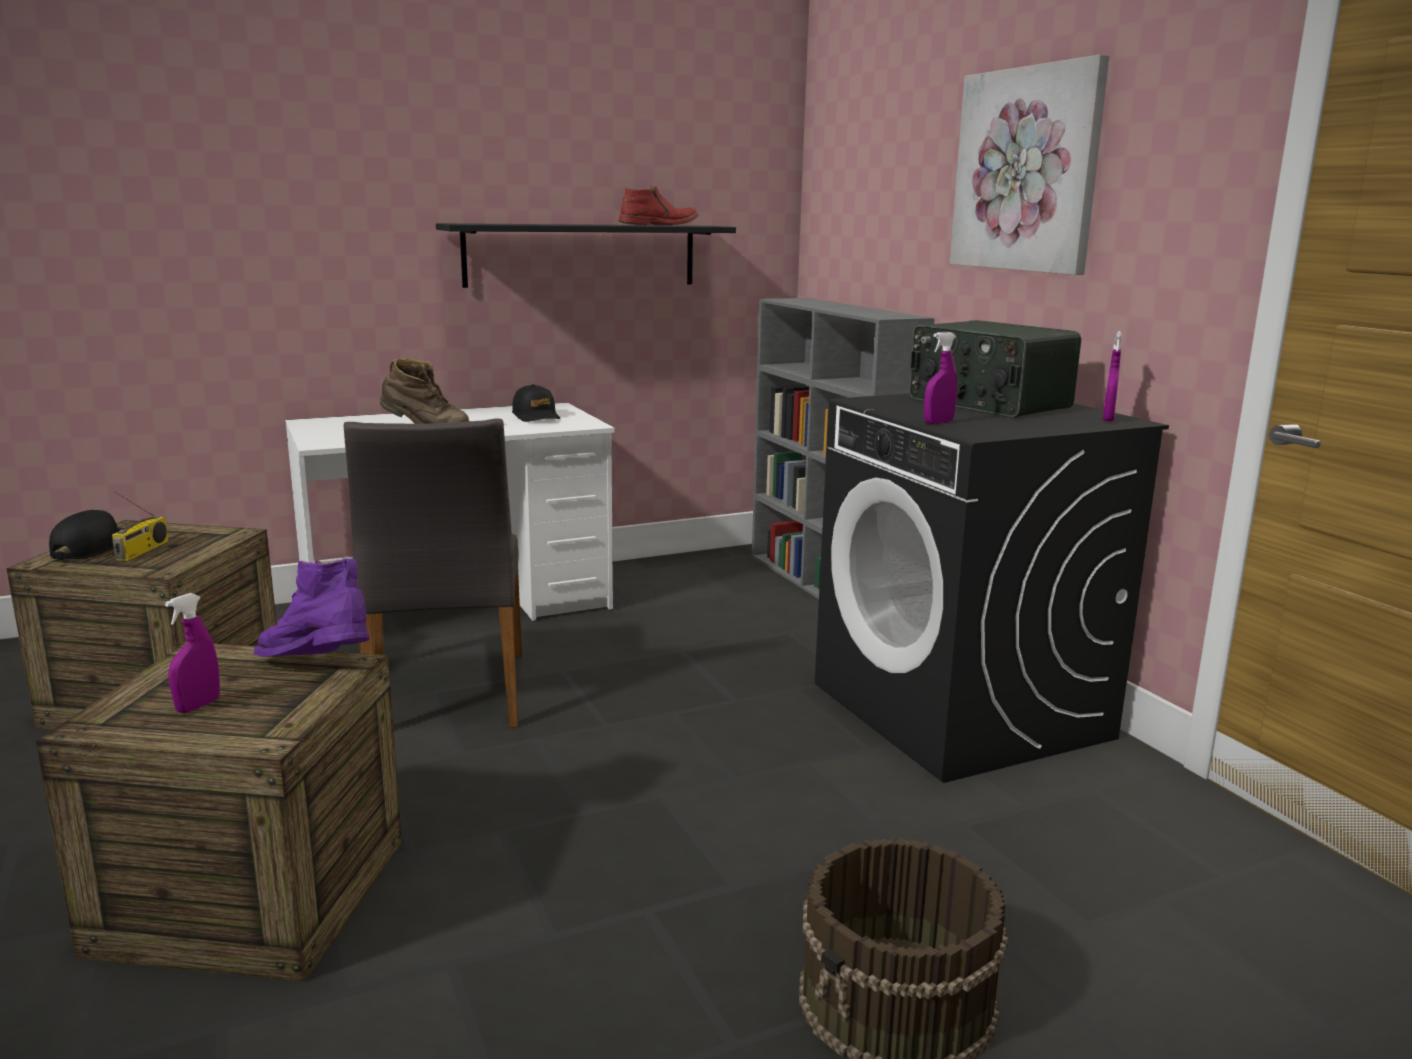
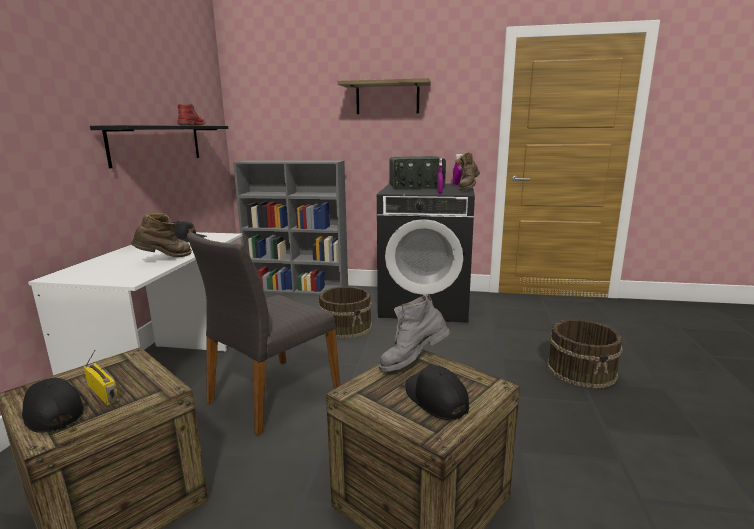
camera: 55 degrees left, 0 degrees up
purple spray bottle [165,593,220,713] -> black cap [405,366,469,420]
purple boot [254,558,369,657] -> grey boot [379,294,450,372]
grey chair [344,419,522,728] -> grey chair turned 105 degrees clockwise [187,232,340,435]
picture [950,54,1109,275] -> shelf [338,78,431,114]
none -> brown bucket [318,286,372,338]
none -> brown boot [455,152,480,191]

